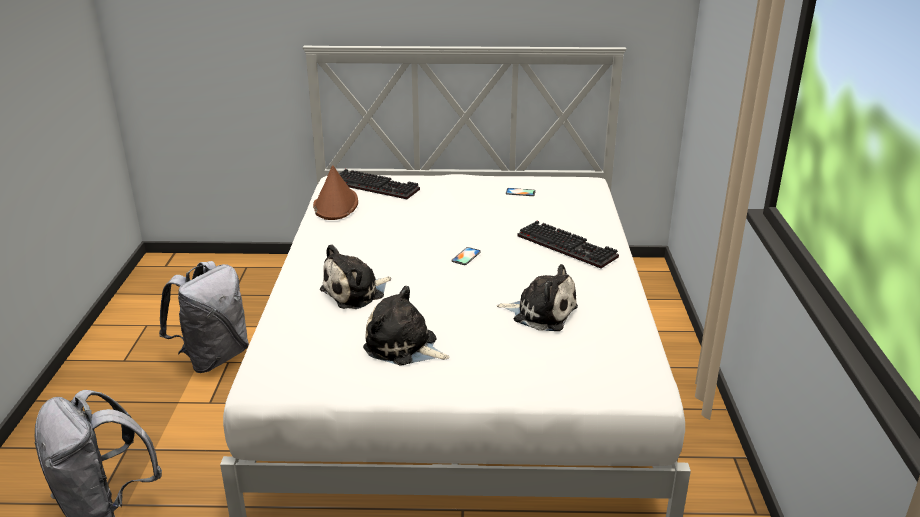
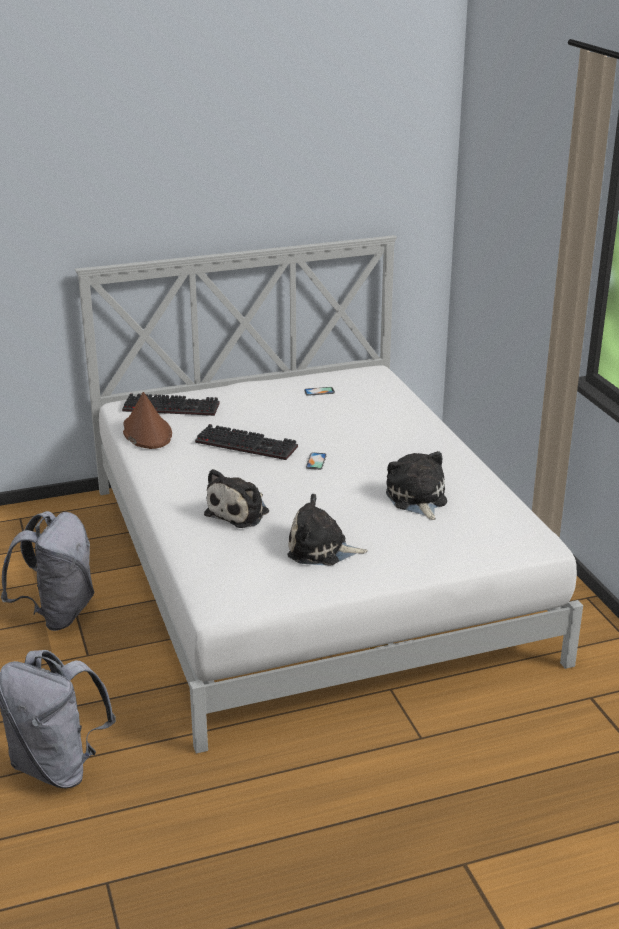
camera: 20 degrees left, 0 degrees up
plush toy [497,264,578,331] -> plush toy turned 105 degrees counterclockwise [386,451,447,520]
keyboard [518,221,619,269] -> keyboard moved to [195,424,298,460]

